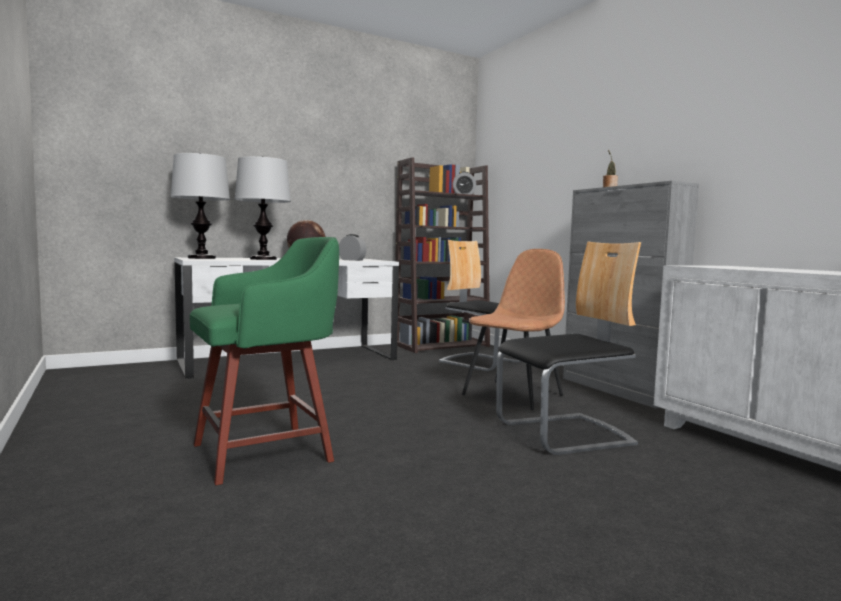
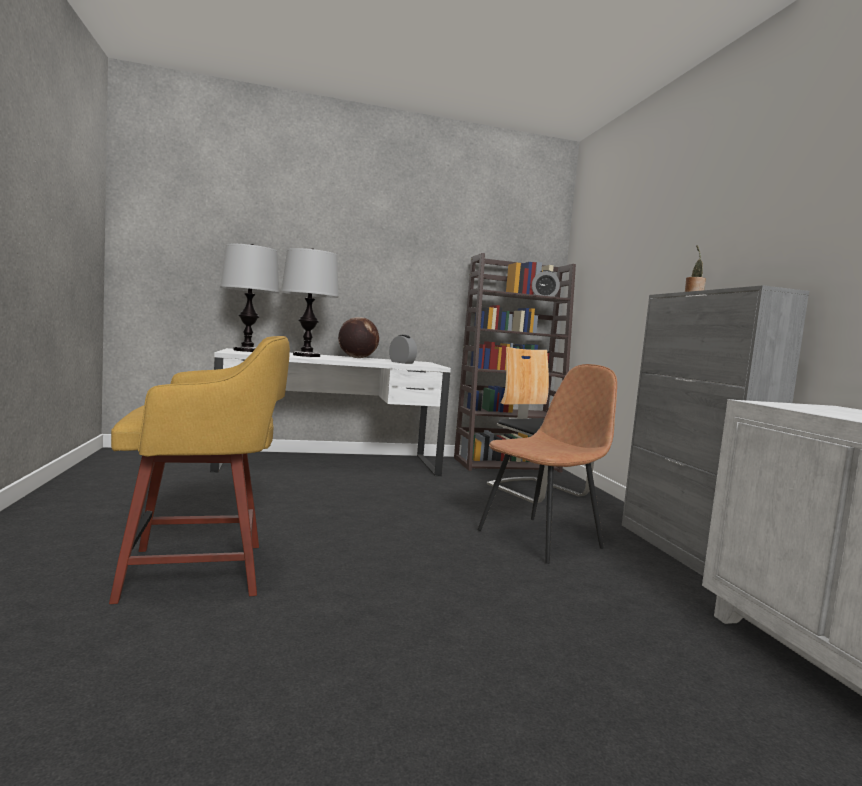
camera: 15 degrees right, 0 degrees up
green stool [190,237,339,485] -> yellow stool [109,336,290,604]
chair [496,241,641,455] -> none

